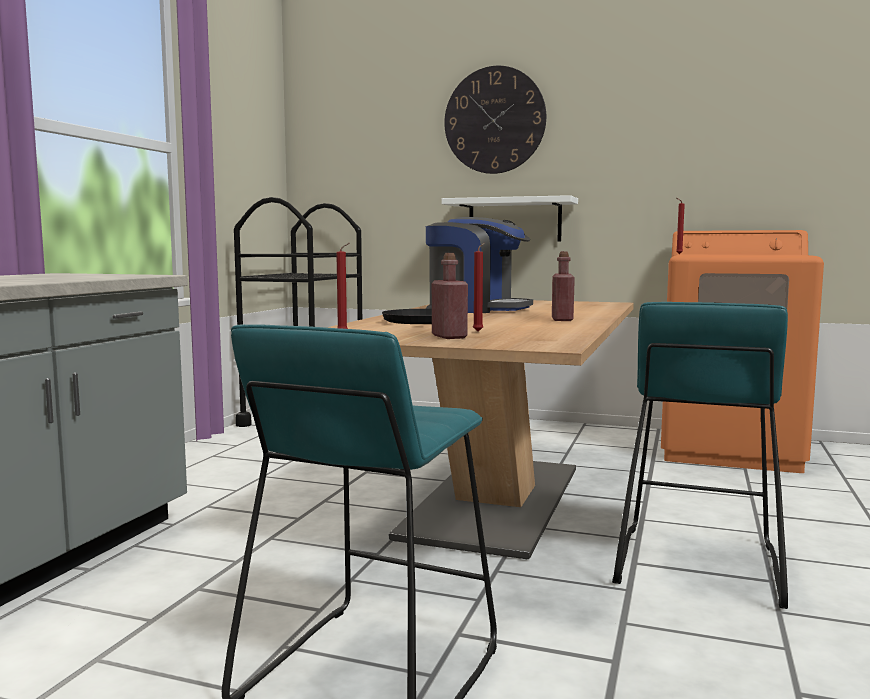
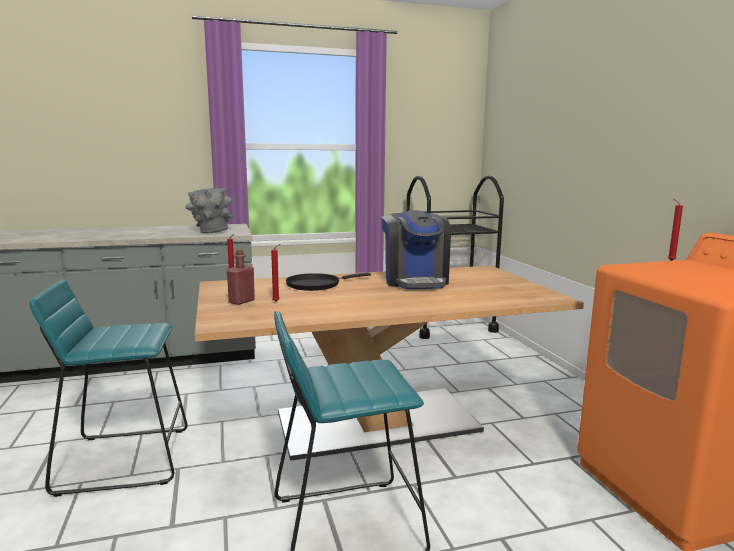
camera: 55 degrees right, 5 degrees up
white shelf [442,195,578,242] -> none
wall clock [444,66,546,174] -> none
red bottle [552,251,575,321] -> none
none -> grey vase [186,188,233,234]

